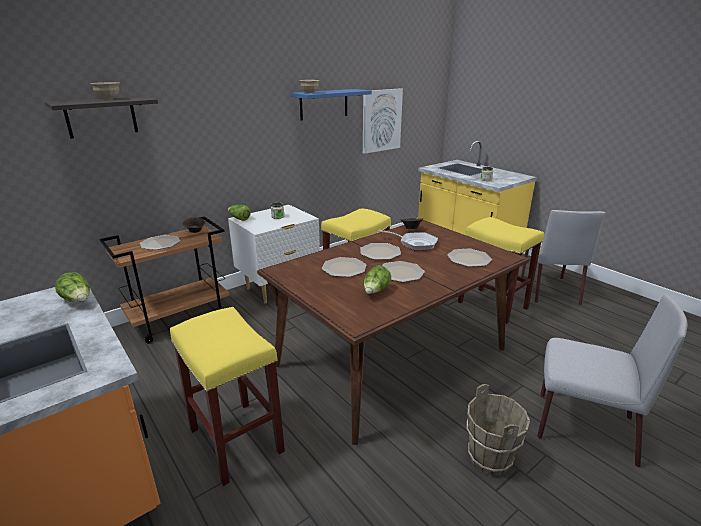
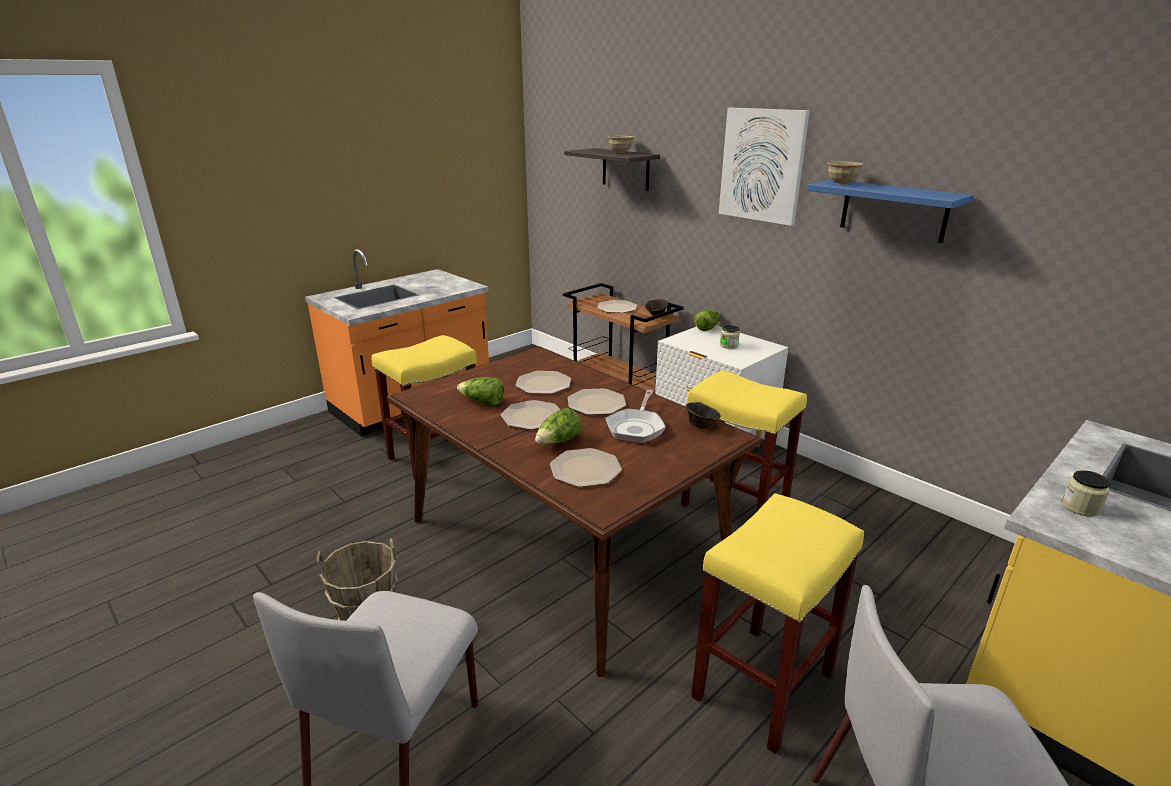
camera: 85 degrees right, 0 degrees up
lettuce [55,272,90,302] -> lettuce moved to [535,408,582,444]
picture [363,88,403,154] -> picture moved to [719,108,810,226]

